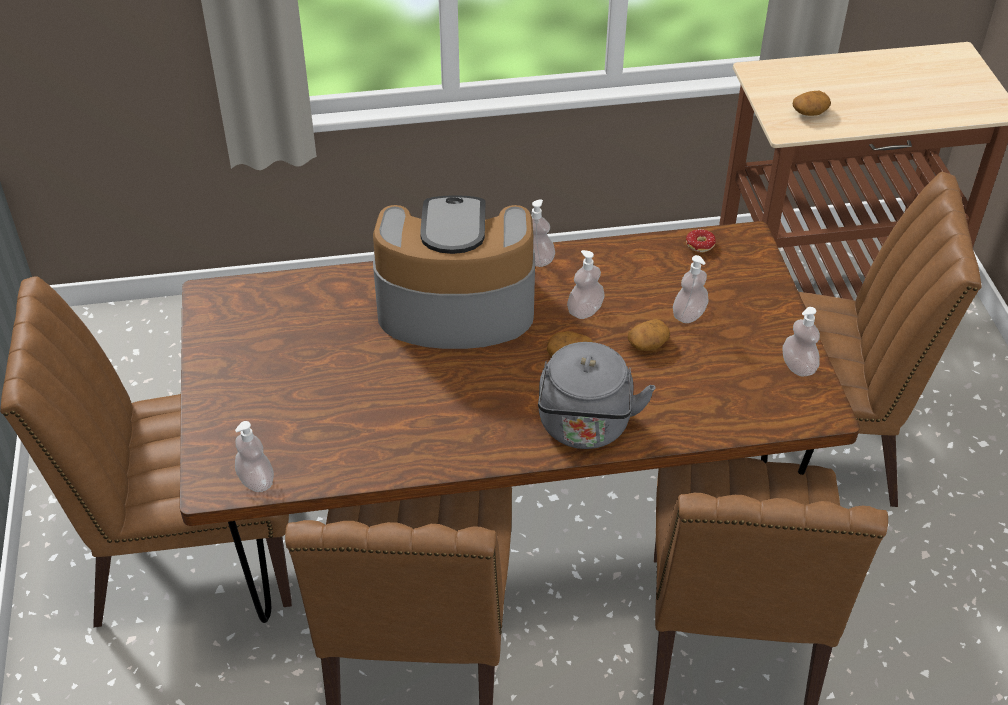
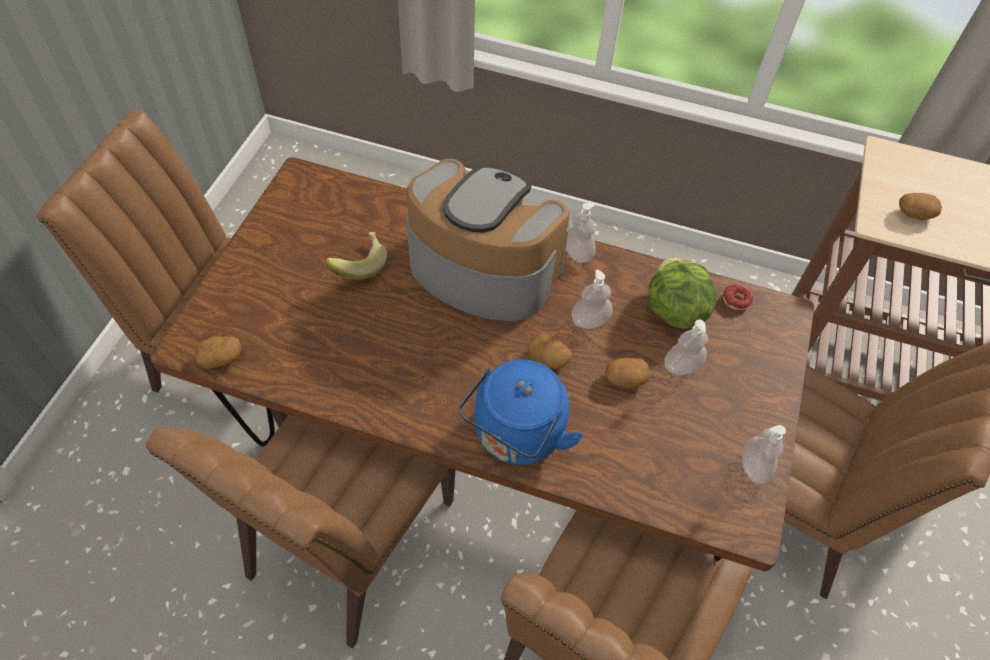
camera: 25 degrees right, 10 degrees up
soap dispenser [235,421,274,492] -> potato [195,336,241,369]
grey kettle [538,342,655,449] -> blue kettle [458,359,583,465]
none -> banana [325,232,387,280]
none -> lettuce [649,257,717,329]

